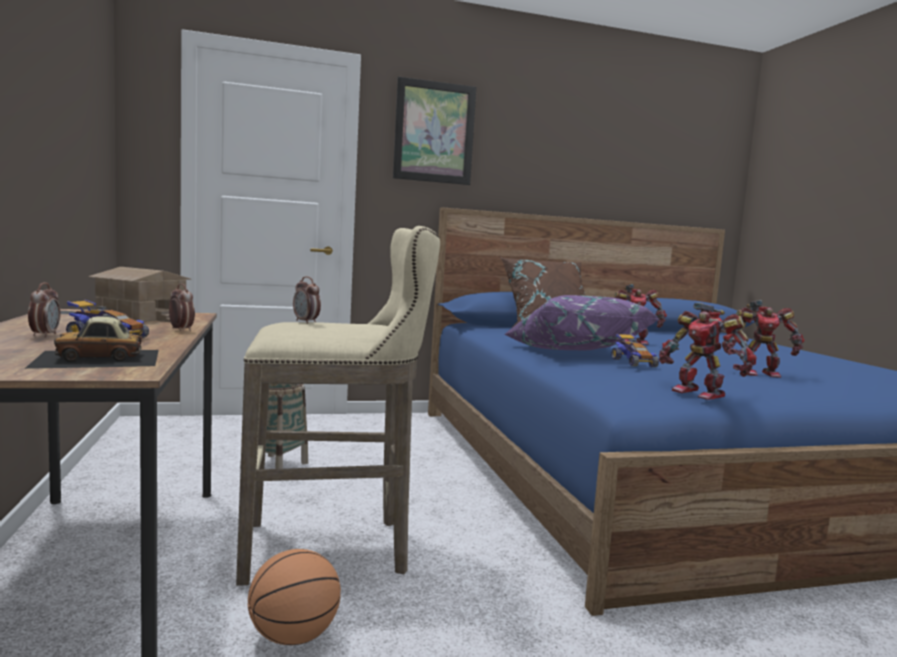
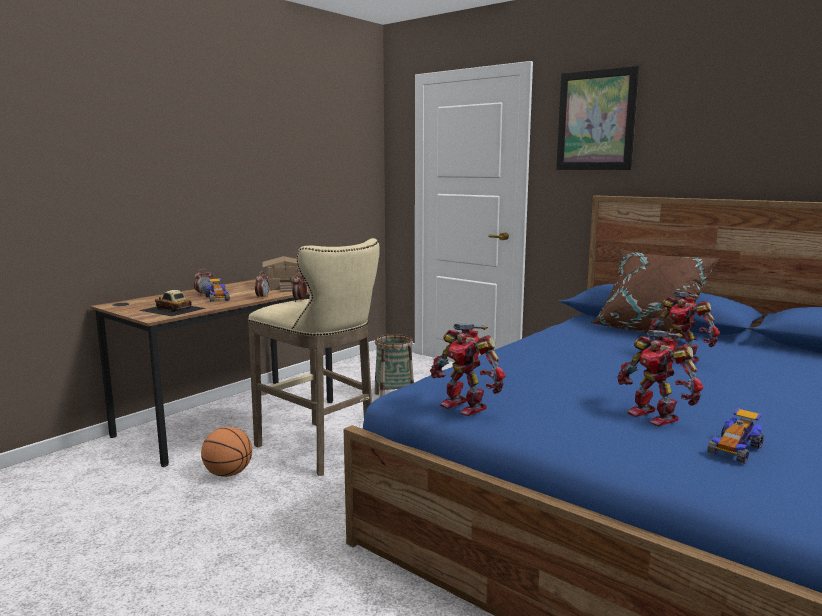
camera: 55 degrees right, 5 degrees up
purple pillow [504,295,659,350] -> none
toy car [611,334,659,367] -> toy car moved to [707,408,764,464]
toy robot [659,303,755,400] -> toy robot turned 60 degrees counterclockwise [430,323,505,416]

